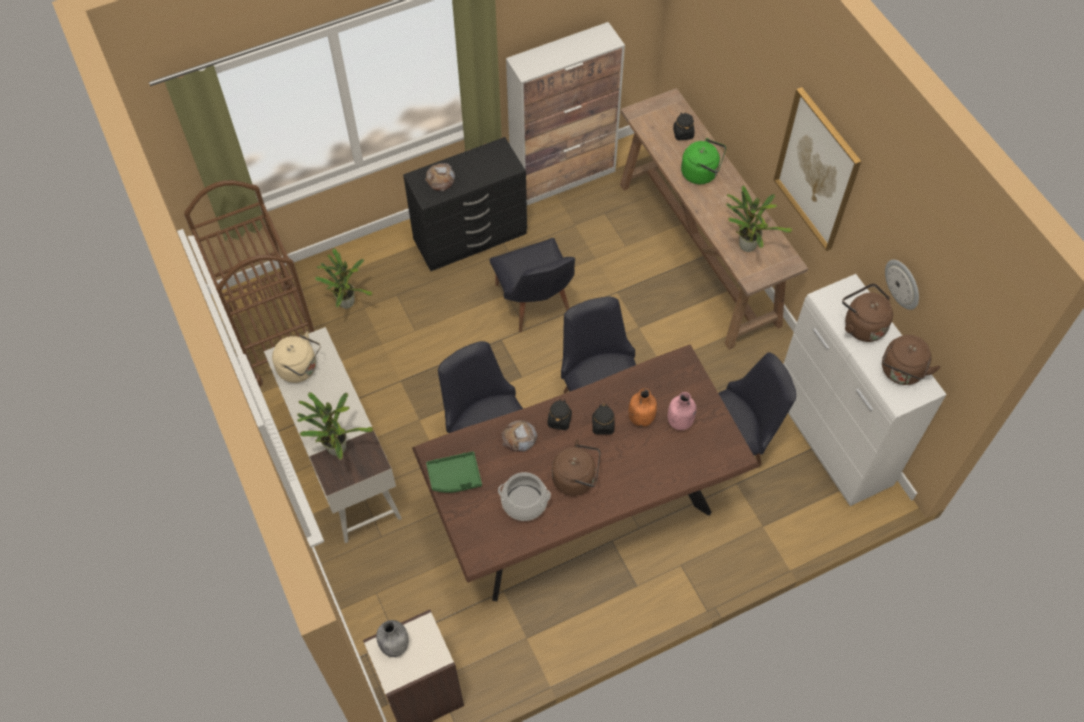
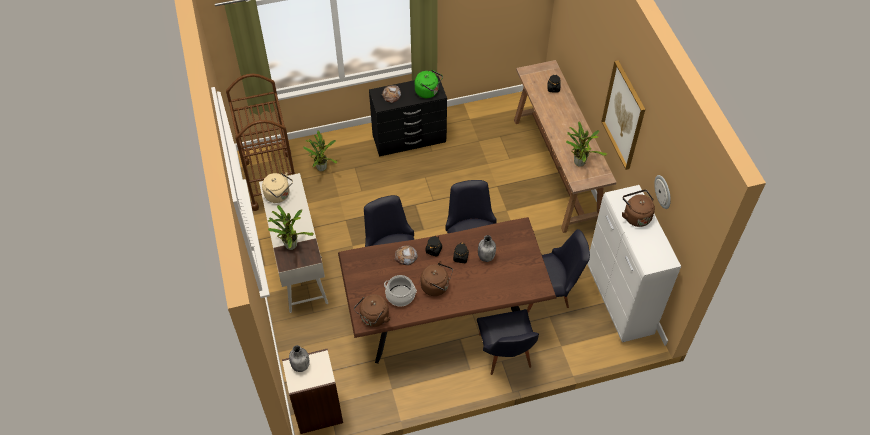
camera: 10 degrees right, 5 degrees down
green tray [426,451,482,493] -> none
black chair [490,238,575,332] -> black chair moved to [477,309,539,375]
cabinet [506,22,625,205] -> none
orange bottle [629,388,657,427] -> grey bottle [478,235,496,262]
pink bottle [668,392,696,430] -> none
green kettle [681,138,726,184] -> green kettle moved to [415,70,443,98]
brown kettle [882,335,941,385] -> brown kettle moved to [354,294,391,327]

